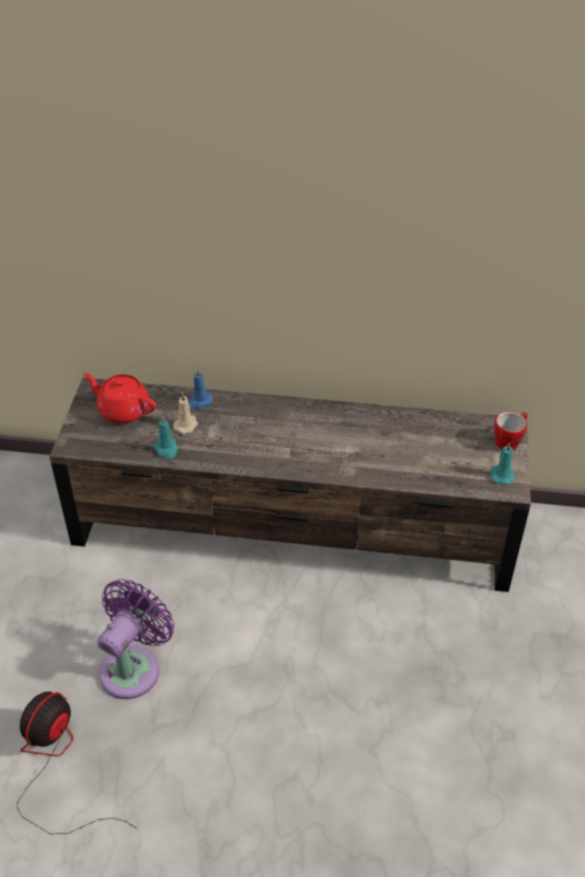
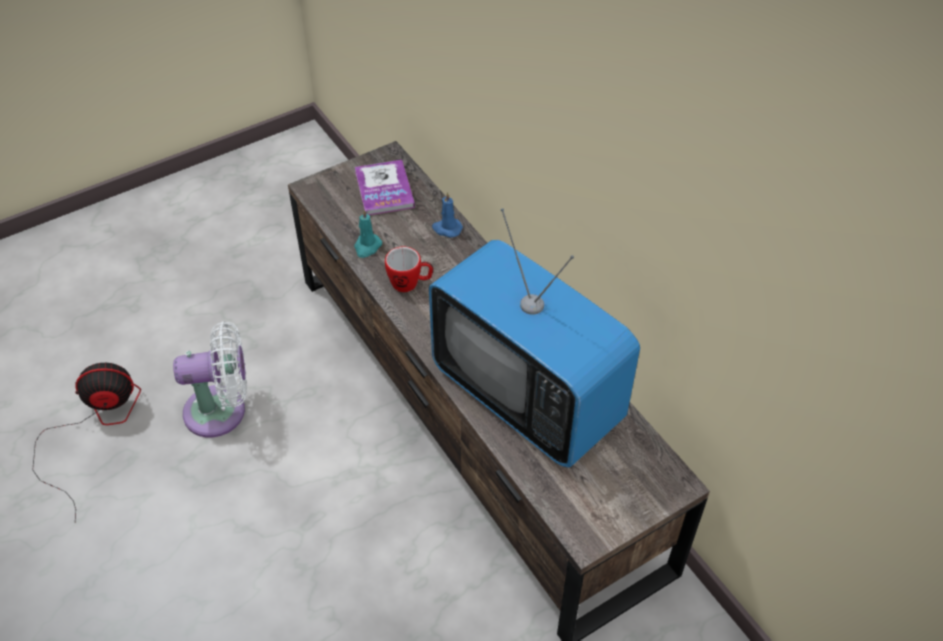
camera: 50 degrees right, 5 degrees up
red teapot [83,373,156,423] -> book [355,160,415,215]
purple fan [98,579,174,699] -> white fan [173,321,247,438]
beige candle [173,392,198,434] -> none
turquoise candle [491,442,515,484] -> none
mug [494,411,528,450] -> mug moved to [385,246,433,292]
none -> television [429,209,640,468]

